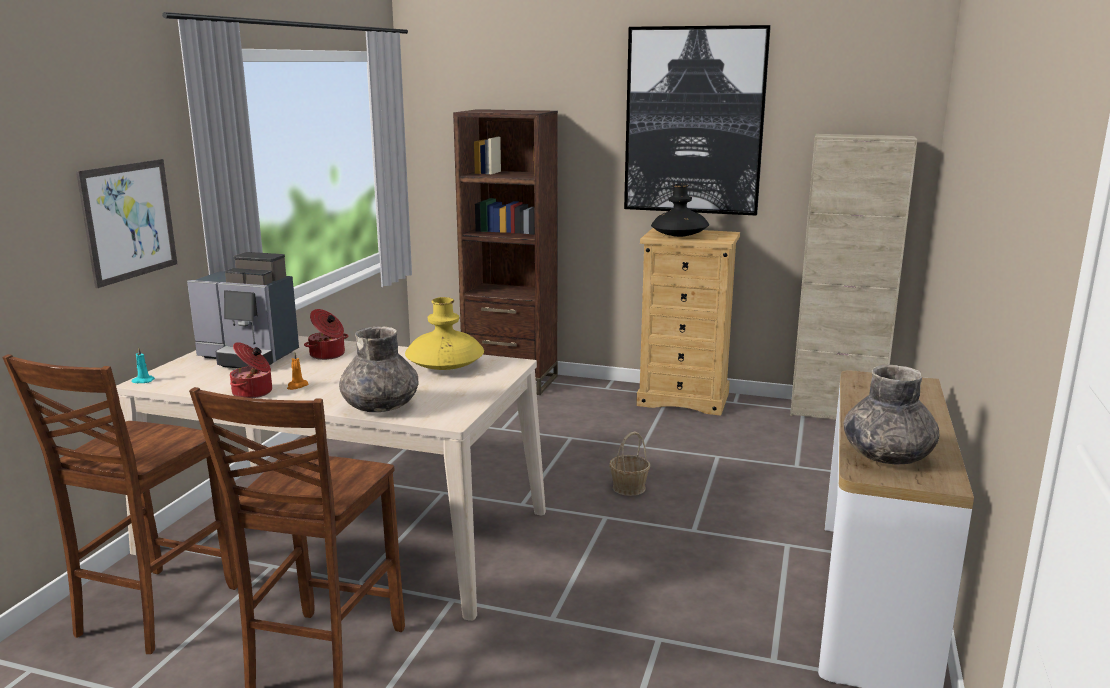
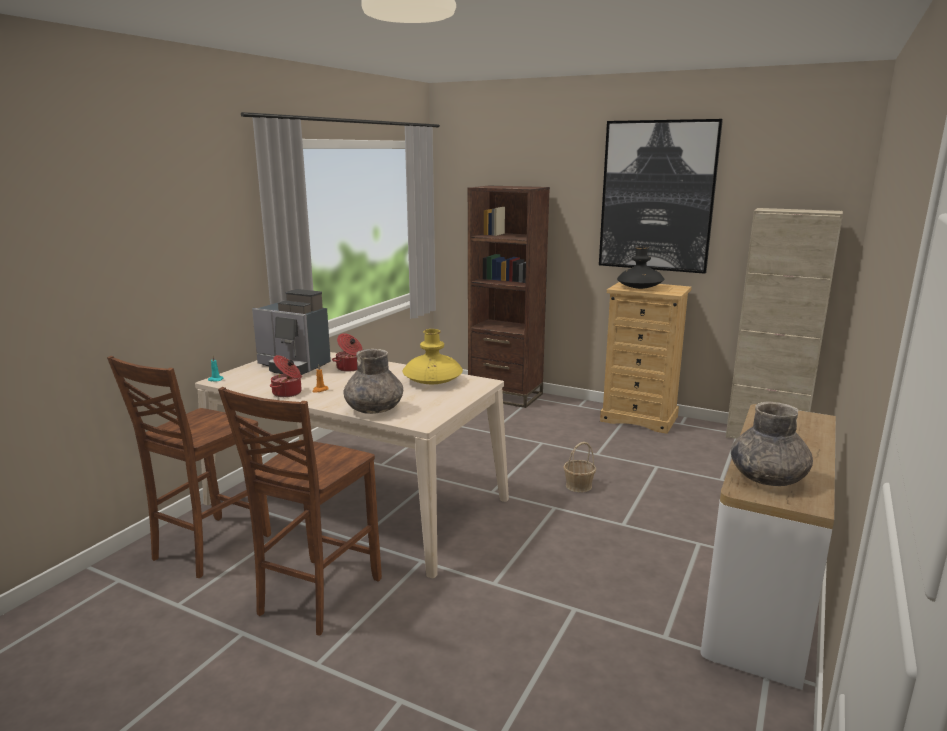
camera: 10 degrees right, 0 degrees up
picture [76,159,177,288] -> none

